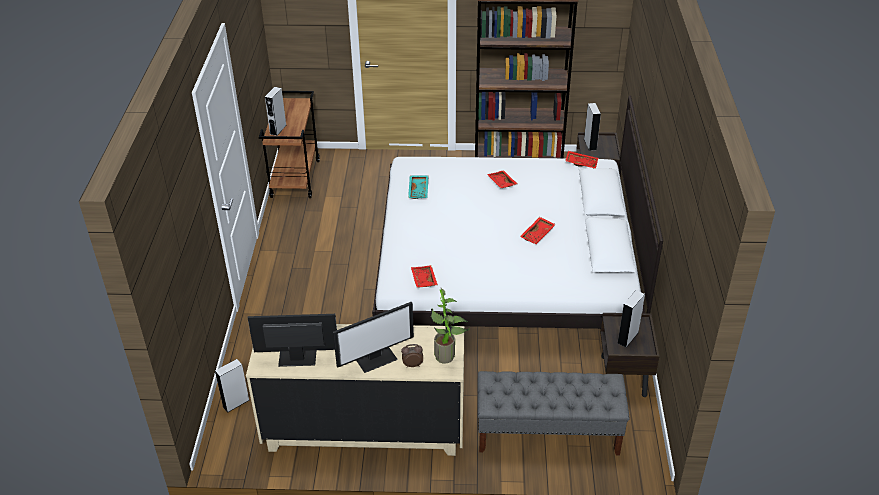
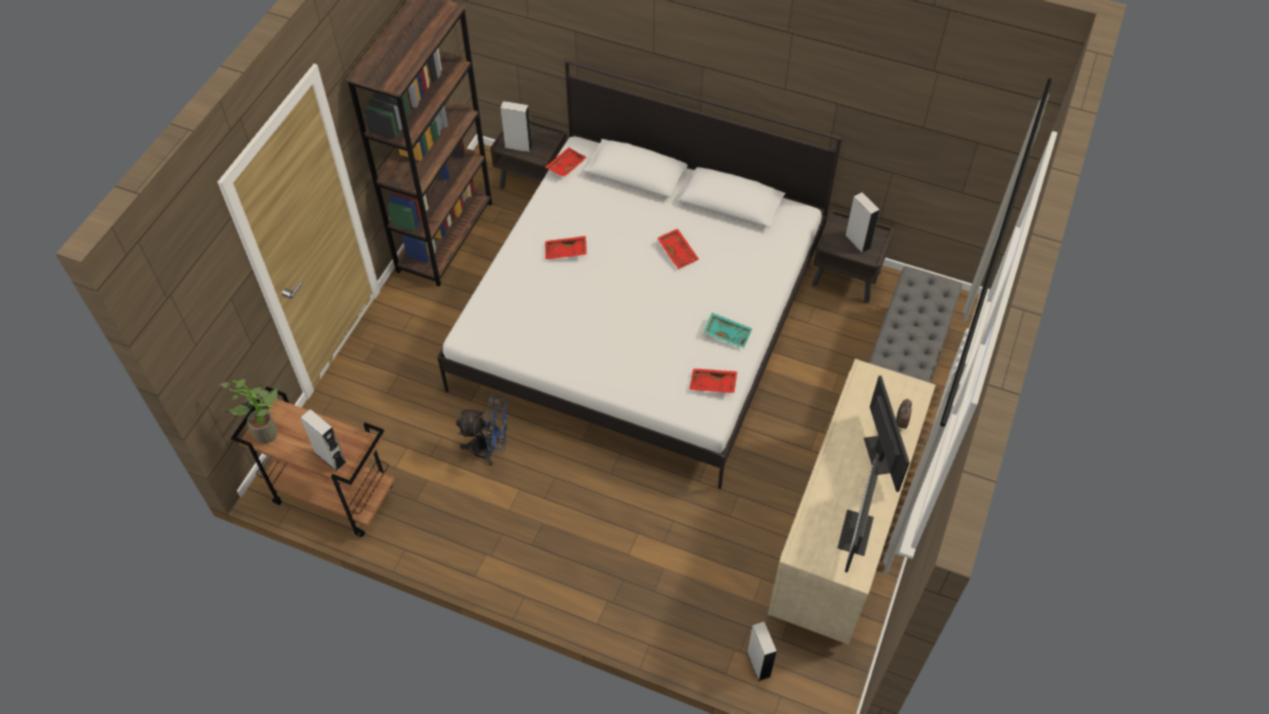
camera: 70 degrees left, 15 degrees up
turquoise tray [408,175,429,199] -> turquoise tray moved to [703,313,752,348]
potted plant [431,288,470,364] -> potted plant moved to [218,377,279,444]
none -> blue fan [456,395,508,466]

